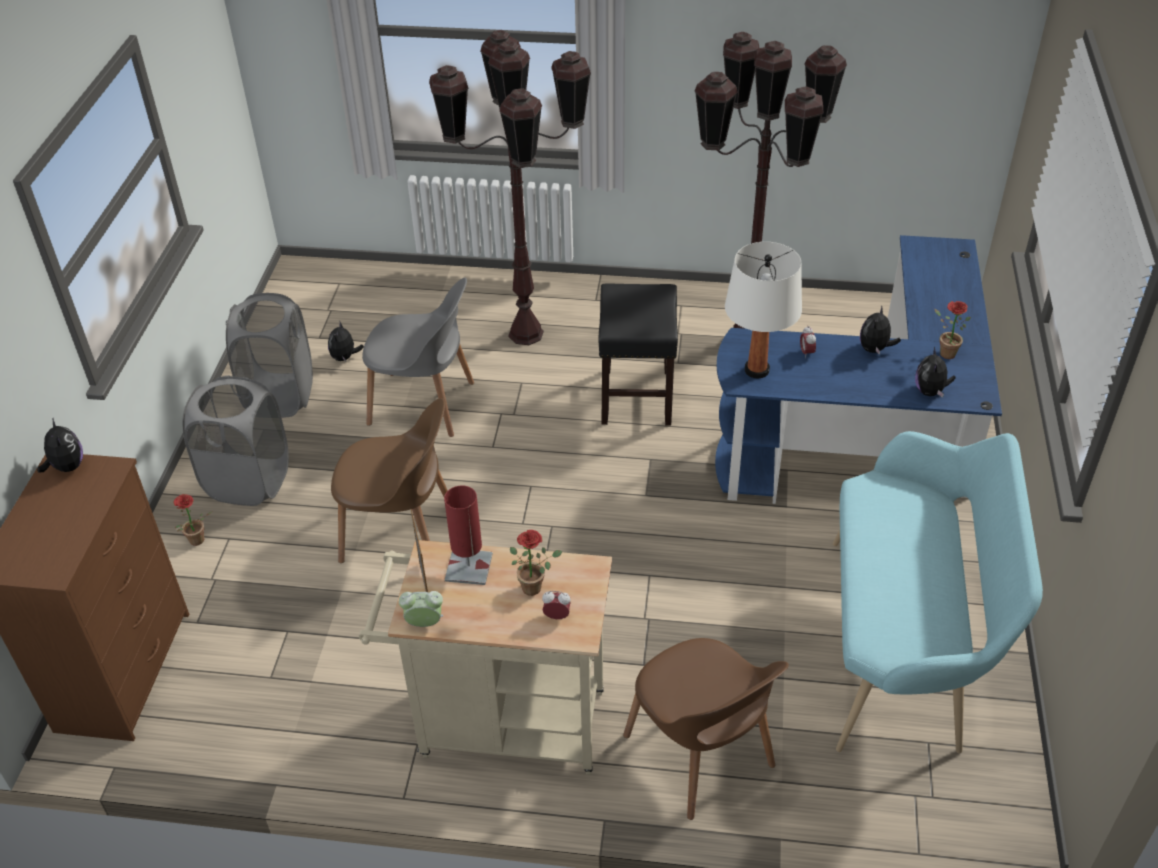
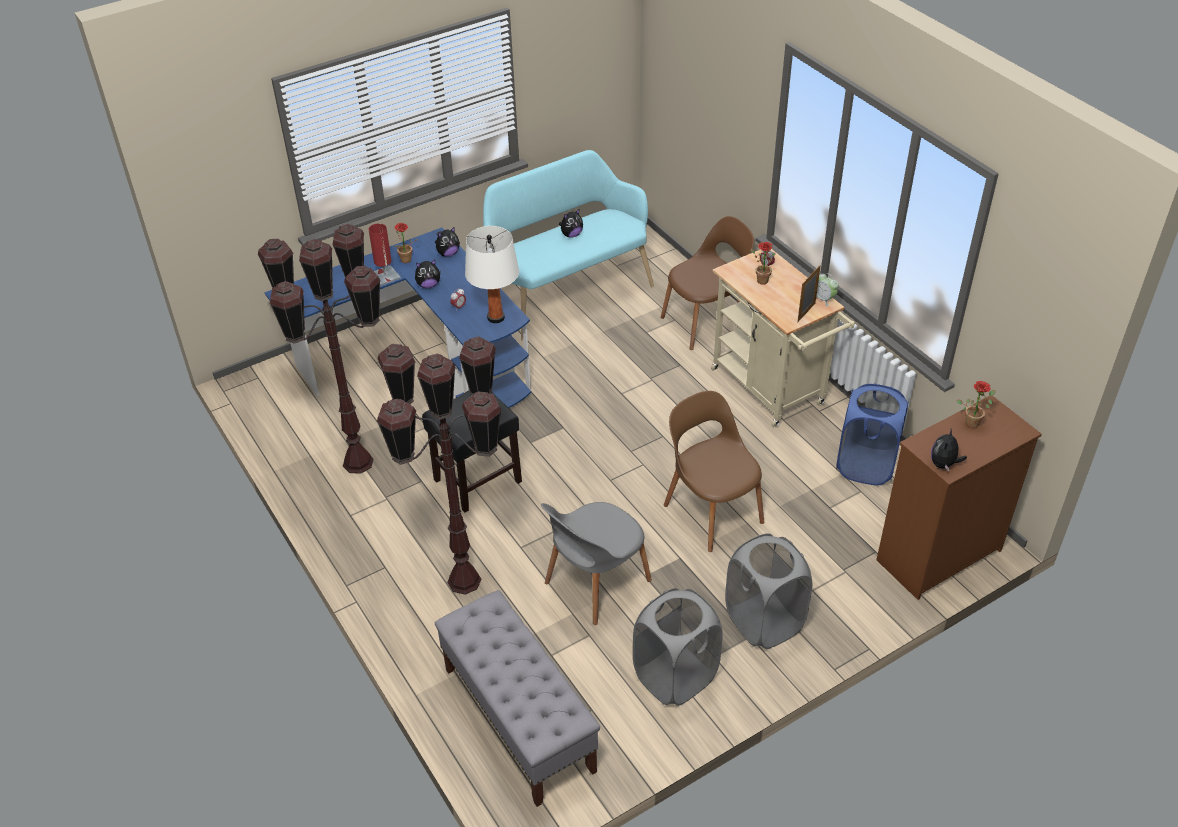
camera: 130 degrees left, 0 degrees up
potted plant [174,494,213,546] -> potted plant moved to [956,381,996,428]
plush toy [328,322,364,361] -> plush toy moved to [559,209,583,238]
grey chair [362,278,474,437] -> grey chair turned 105 degrees counterclockwise [541,502,652,625]
red table lamp [444,485,493,585] -> red table lamp moved to [368,223,401,286]
brown chair [623,638,789,820] -> brown chair turned 45 degrees clockwise [661,216,754,350]
none -> grey bench [435,590,600,807]
none -> blue laundry basket [836,383,909,486]

